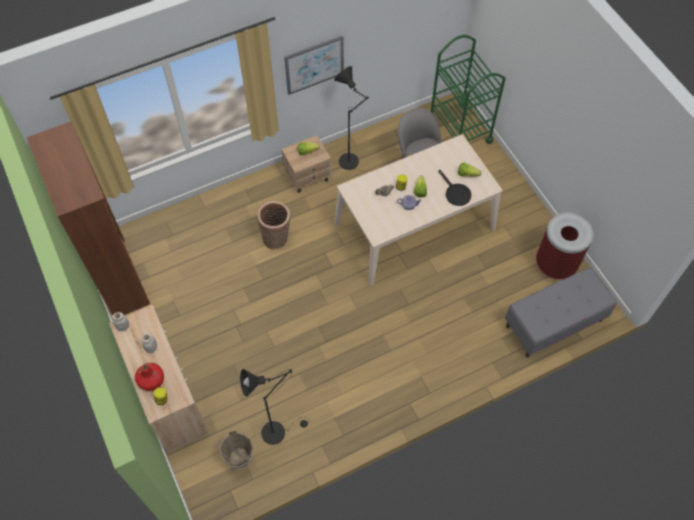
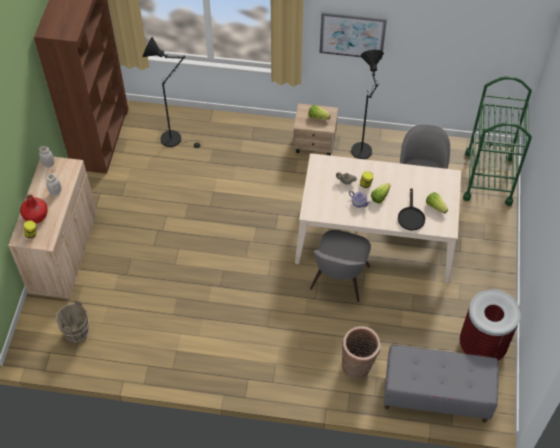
camera: 35 degrees right, 5 degrees down
black floor lamp [240,369,308,445] -> black floor lamp moved to [142,37,202,148]
basket [257,201,291,249] -> basket moved to [342,326,381,379]
none -> grey chair [310,230,371,302]

